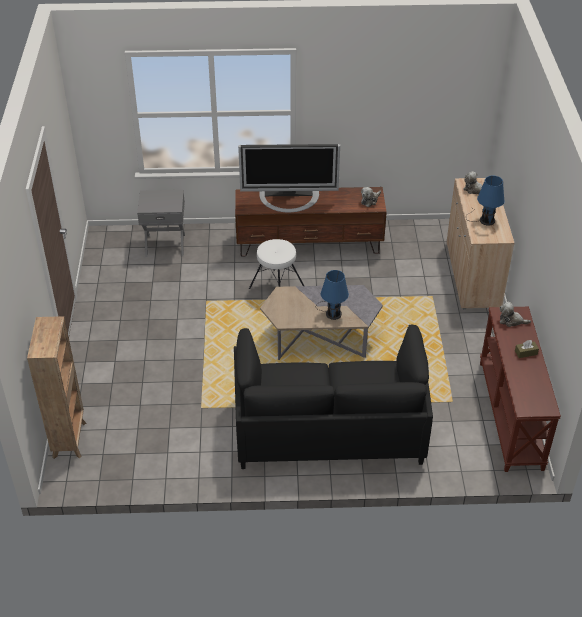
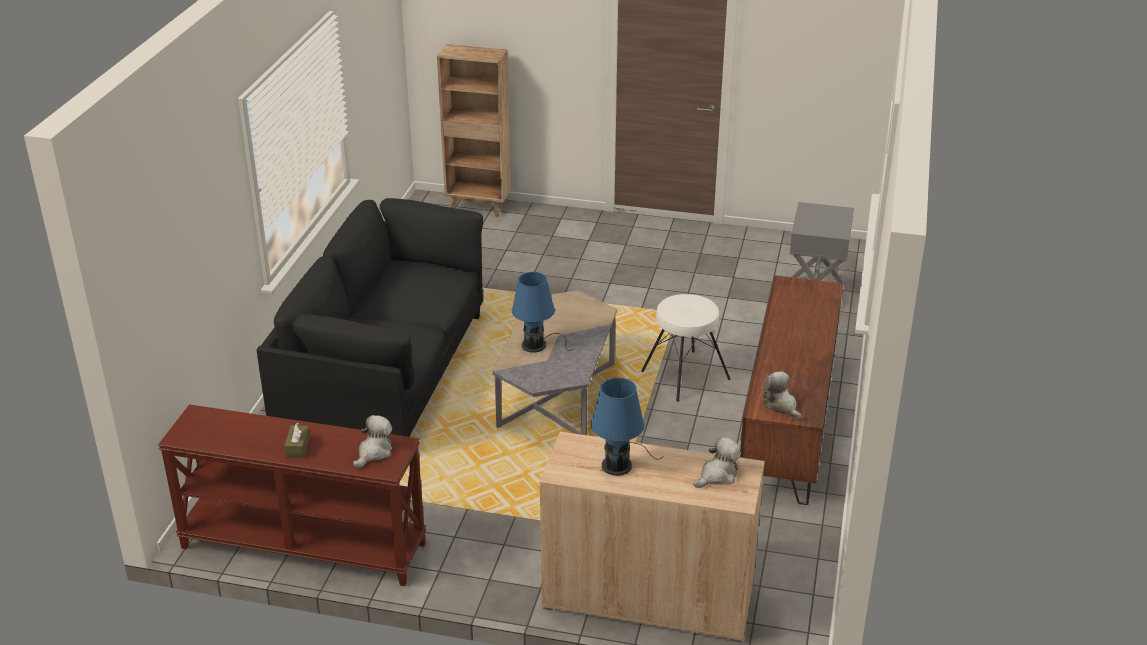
camera: 105 degrees right, 10 degrees down
television [238,144,340,212] -> none

